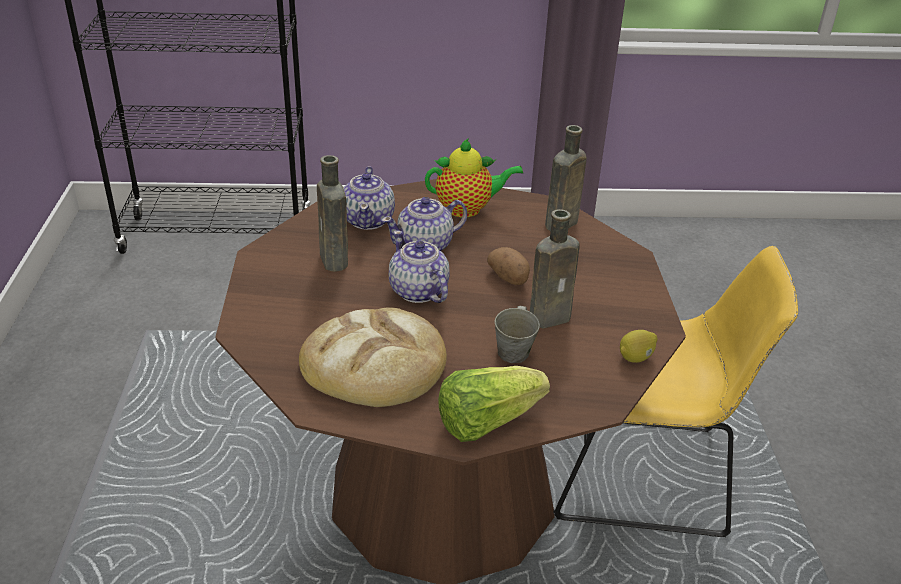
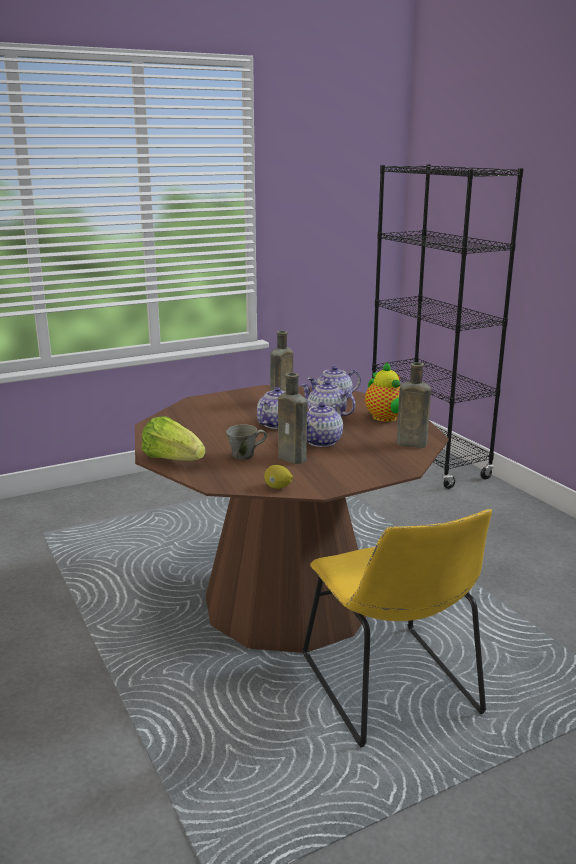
camera: 65 degrees right, 15 degrees down
bread [299,308,447,407] -> none
potato [487,247,530,285] -> teapot [307,402,343,447]

